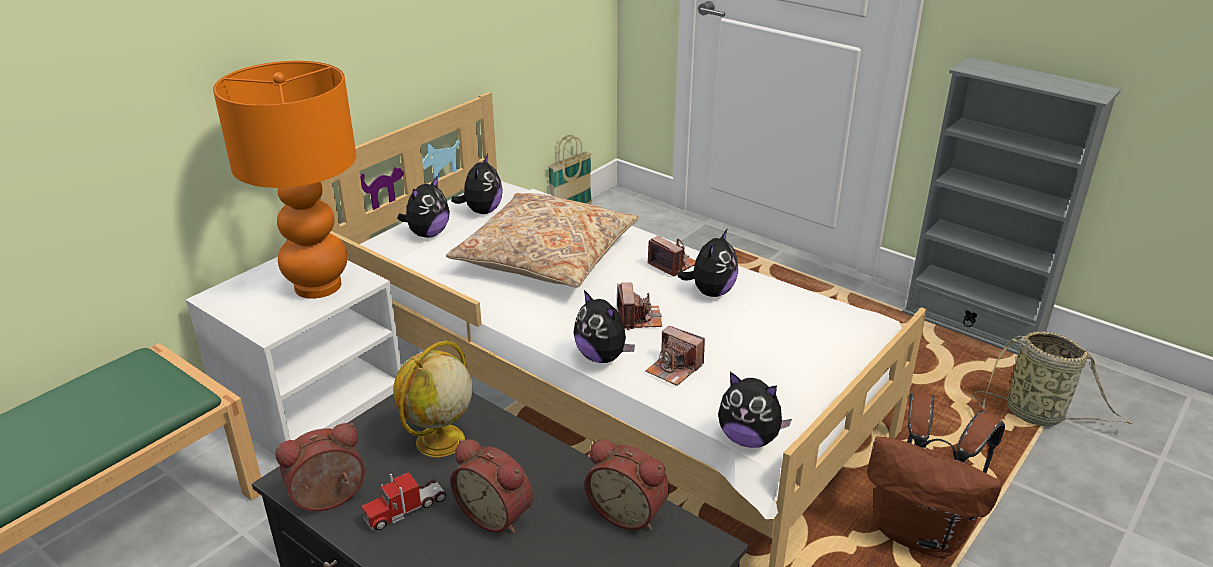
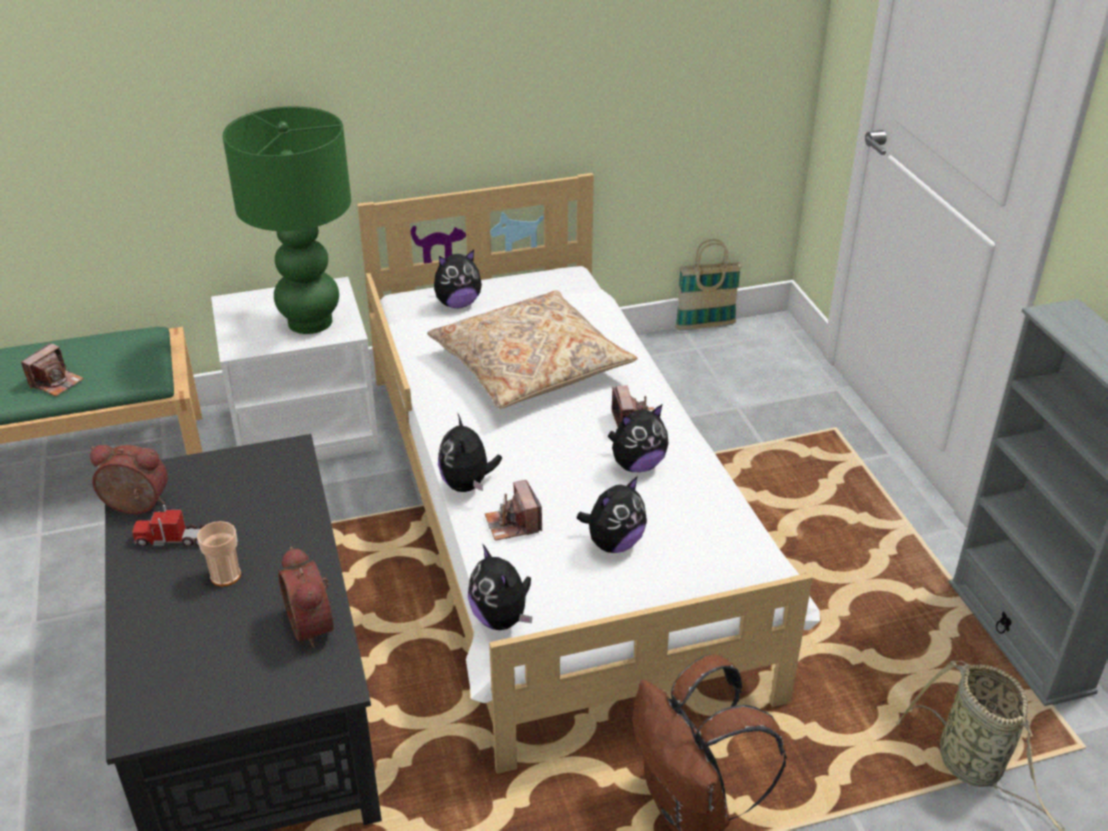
camera: 35 degrees right, 5 degrees up
orange table lamp [213,61,356,299] -> green table lamp [222,106,351,334]
globe [393,341,472,457] -> none
alarm clock [450,439,533,534] -> cup [197,521,241,586]
plush toy [451,154,503,214] -> plush toy moved to [577,476,647,553]
camera [617,282,662,330] -> camera moved to [21,343,84,396]

